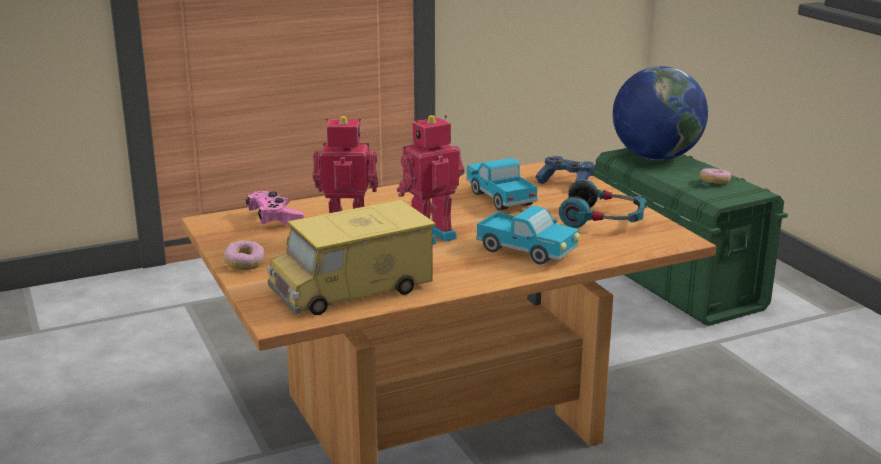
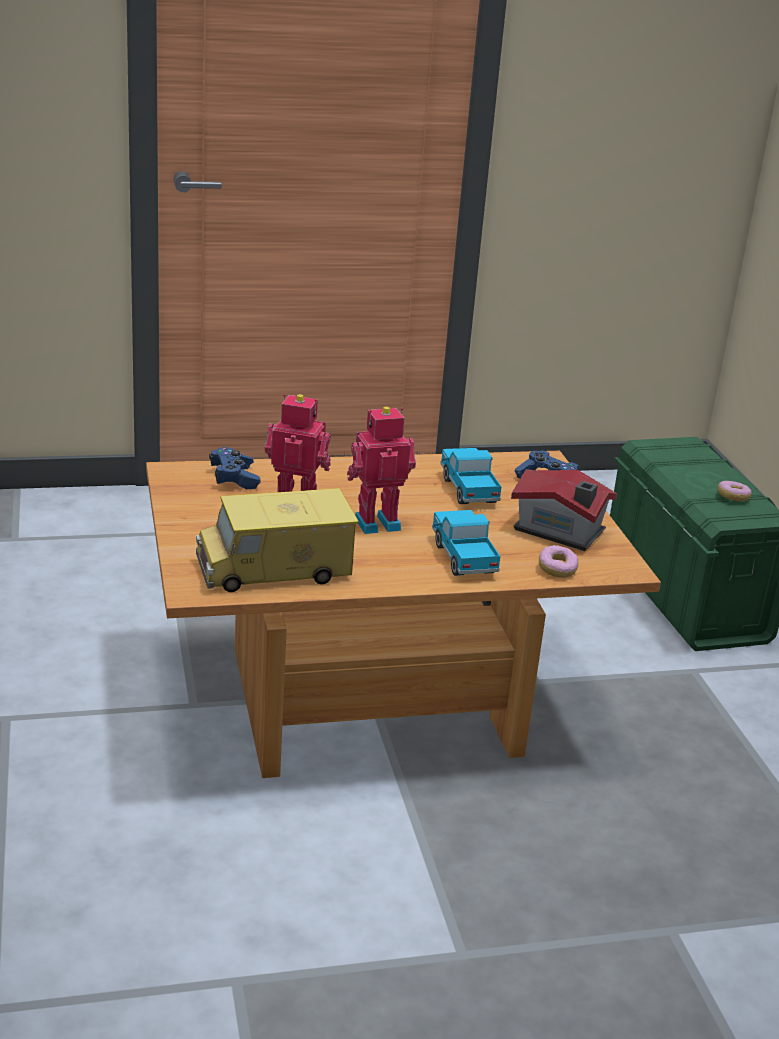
camera: 10 degrees right, 5 degrees up
donut [224,240,265,270] -> donut moved to [539,545,578,578]
pink game controller [246,191,304,226] -> blue game controller [209,447,261,489]
toy truck [476,206,580,265] -> toy truck turned 150 degrees counterclockwise [432,510,500,576]
headphones [559,179,647,228] -> toy house [511,469,617,551]
globe [613,66,708,160] -> none

